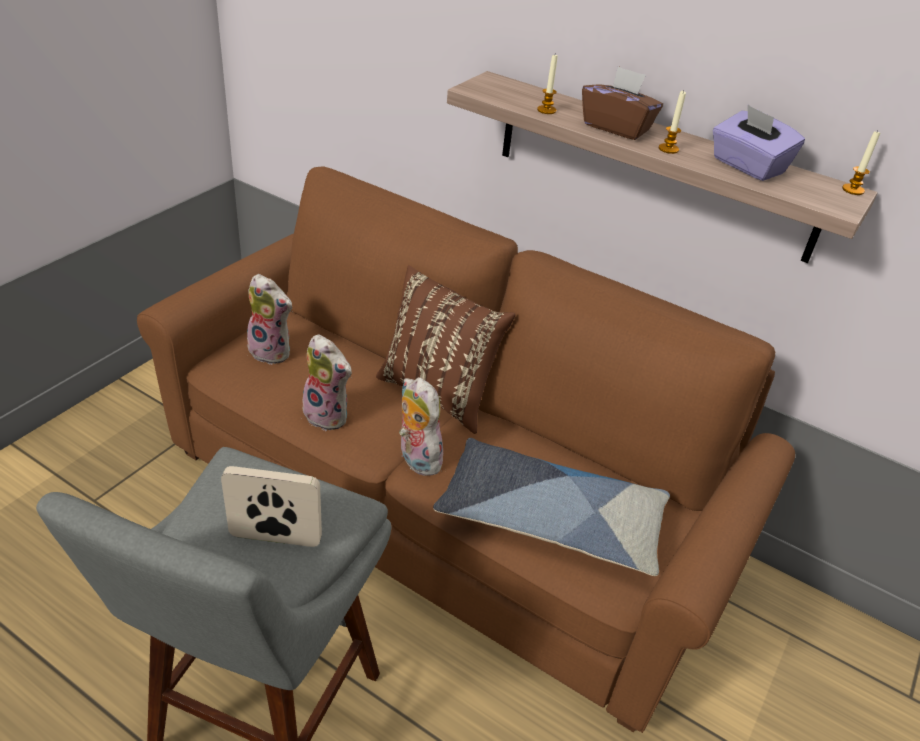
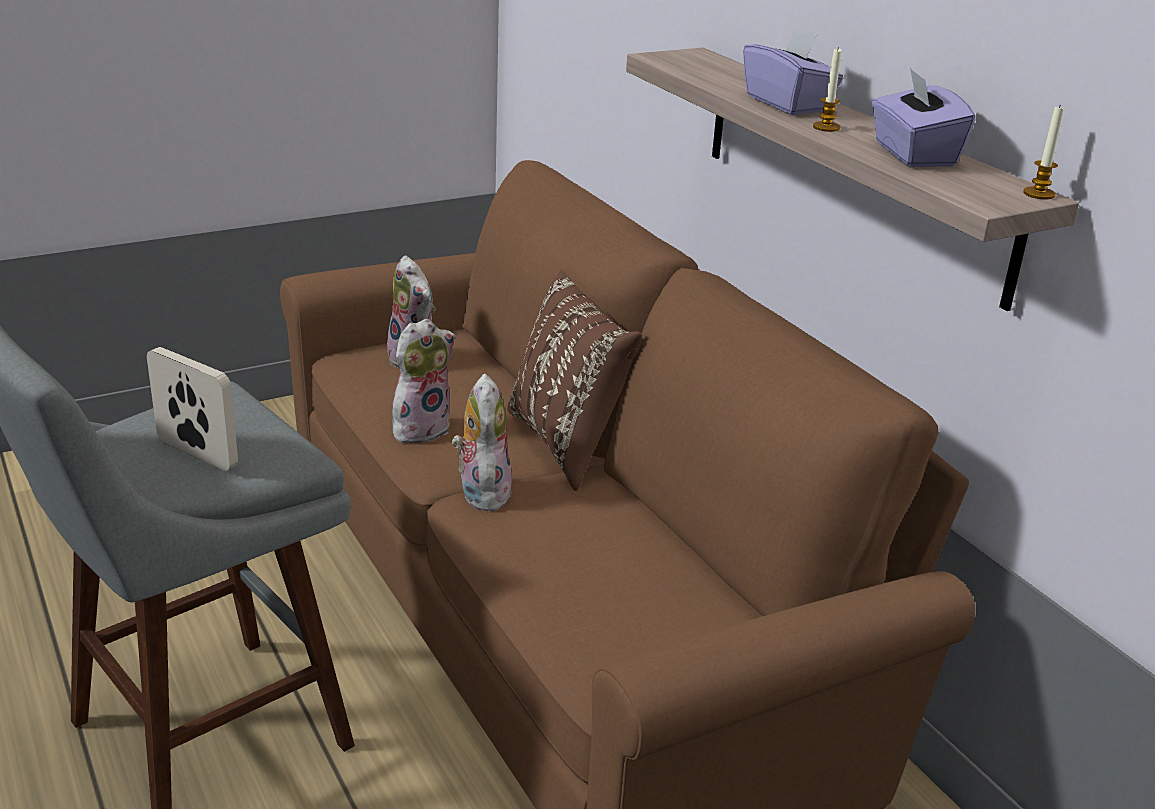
camera: 30 degrees right, 10 degrees down
plush toy [303,334,352,431] -> plush toy turned 105 degrees counterclockwise [392,319,455,445]
pillow [433,438,670,576] -> none
candle [537,55,558,114] -> none
brown tissue box [582,66,663,140] -> purple tissue box [743,25,844,115]

